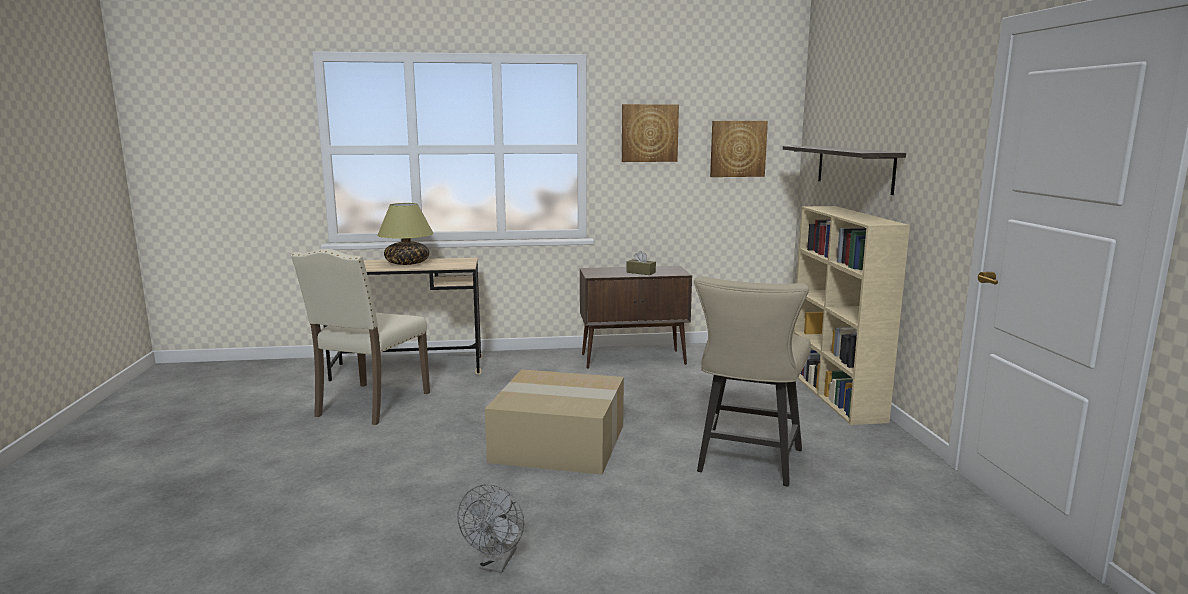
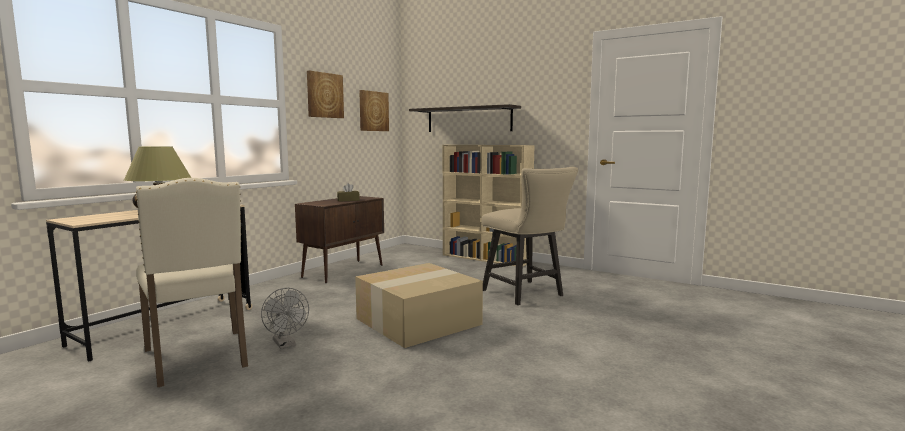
camera: 50 degrees left, 5 degrees down
grey fan [457,484,524,573] -> grey fan moved to [261,288,309,349]

